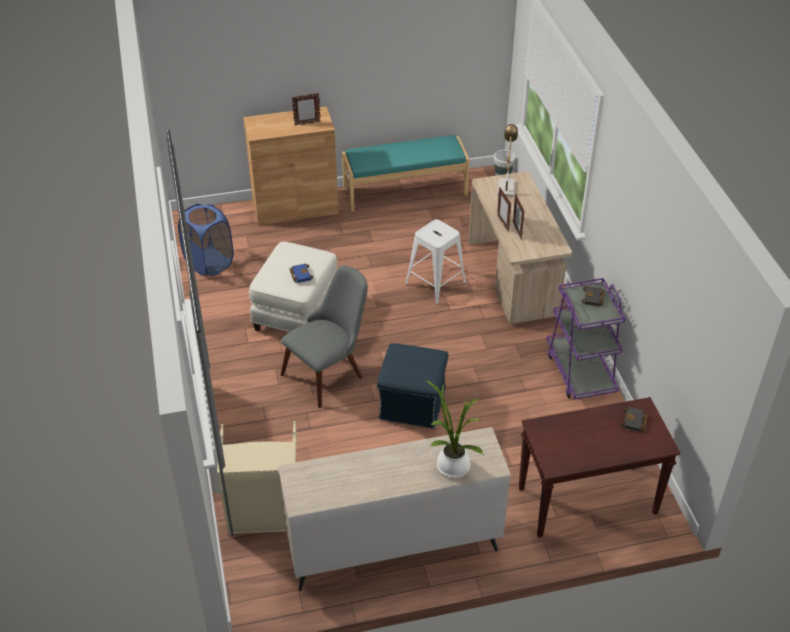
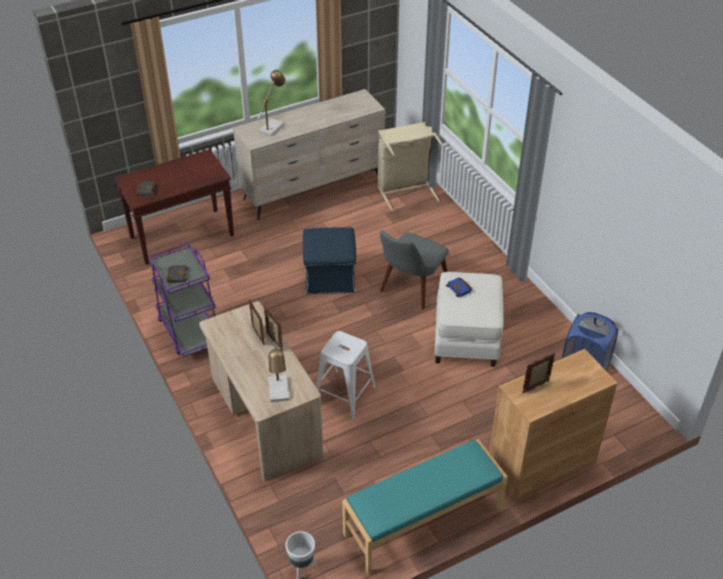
camera: 165 degrees right, 0 degrees up
potted plant [425,380,484,478] -> table lamp [258,70,286,136]

